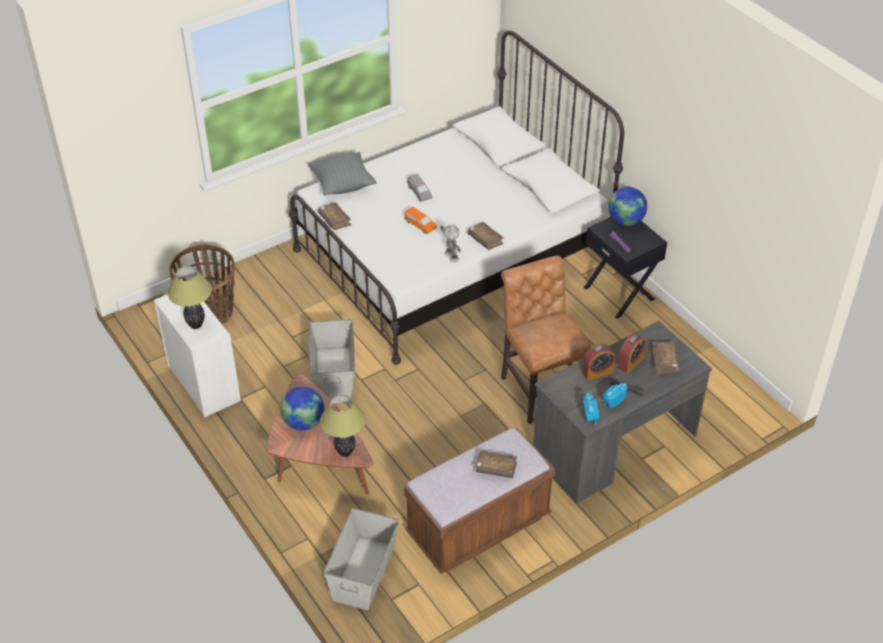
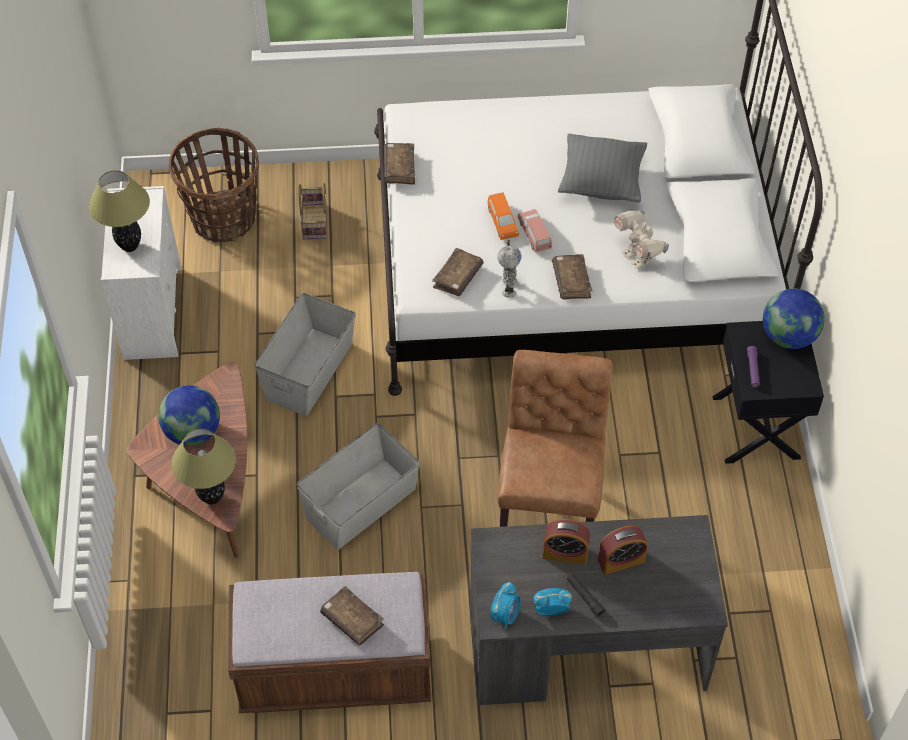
camera: 30 degrees right, 10 degrees up
grey pillow [309,152,377,196] -> grey pillow moved to [558,133,647,202]
grey storage box [324,508,399,610] -> grey storage box moved to [297,423,420,550]
grey toy car [407,174,432,202] -> none
brown book [652,342,680,374] -> brown book moved to [432,248,483,296]
none -> basket [298,183,327,239]
none -> pink toy car [518,209,552,252]
none -> toy robot [614,210,669,269]

